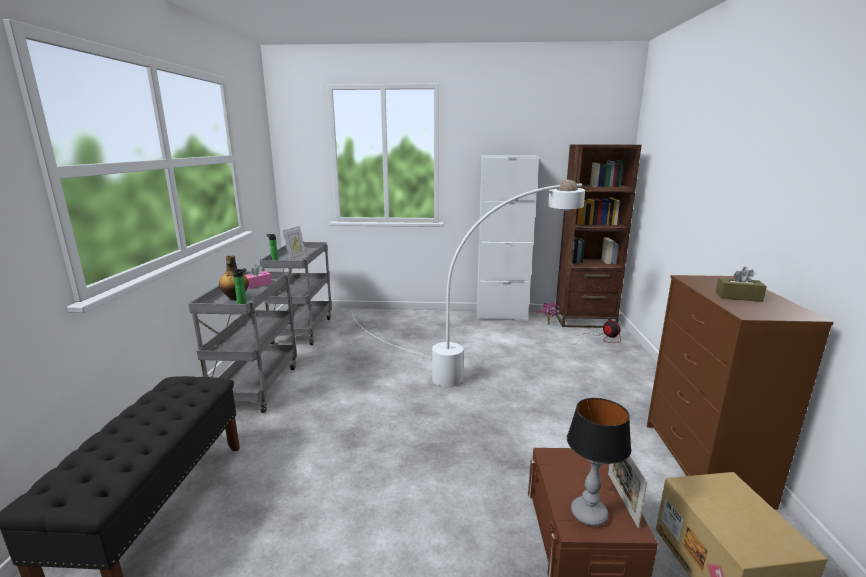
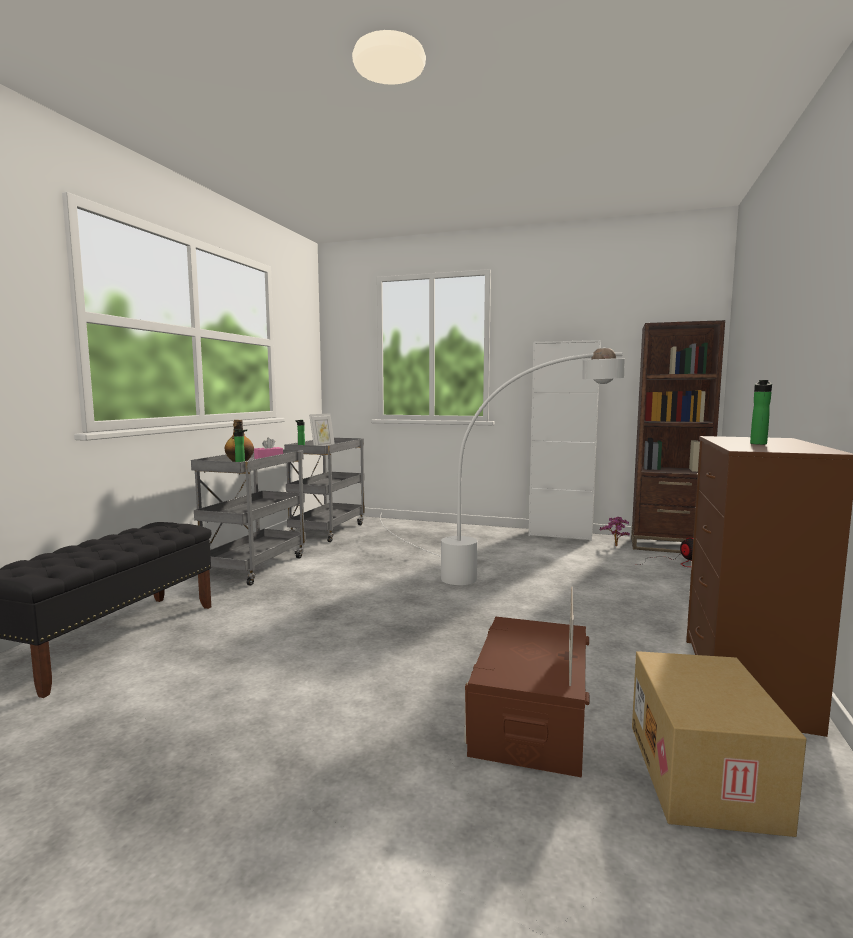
camera: 15 degrees right, 10 degrees down
table lamp [567,398,631,526] -> none
brown tissue box [716,267,767,302] -> bottle [750,380,772,445]

